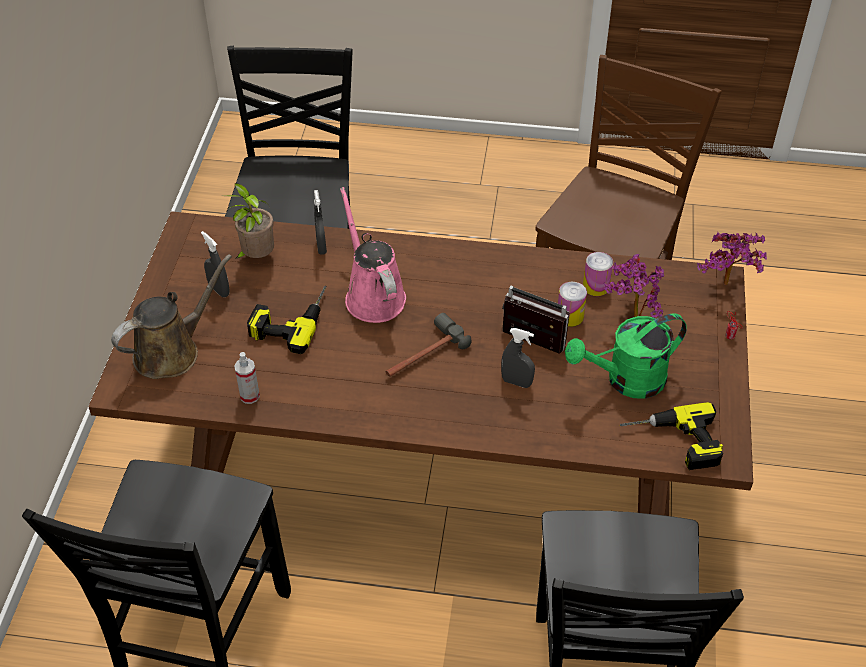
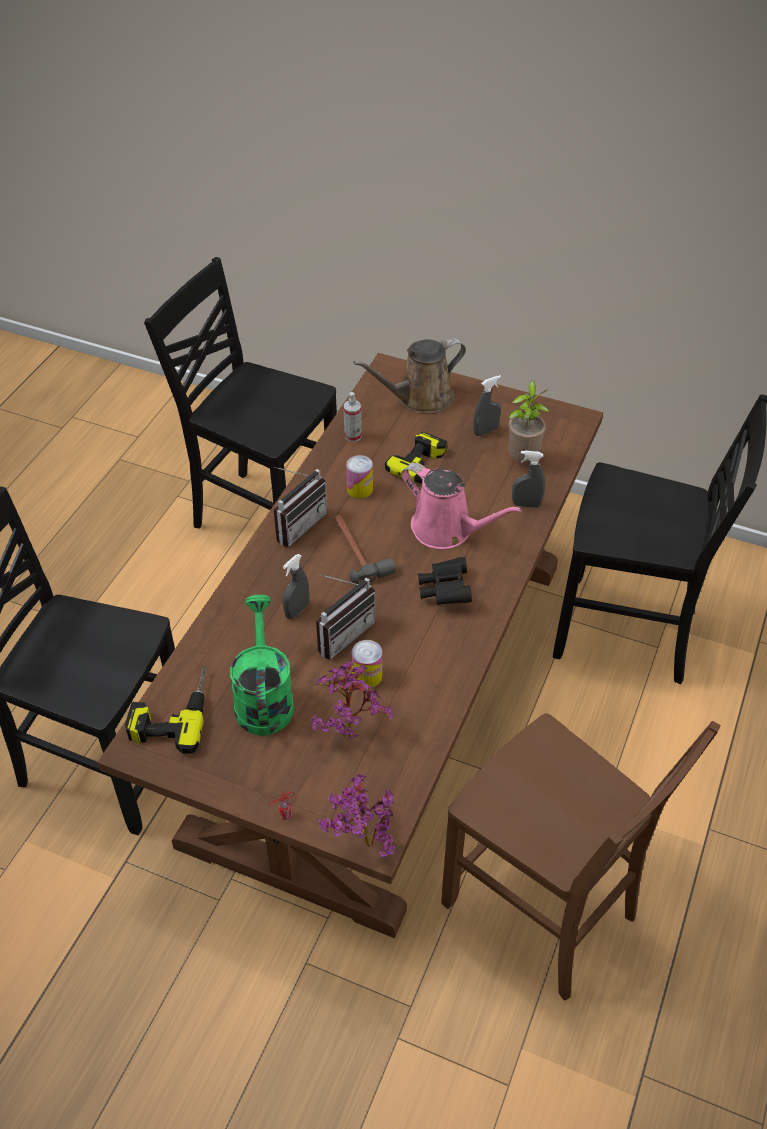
camera: 105 degrees right, 0 degrees up
brown watering can [111,254,232,379] -> brown watering can turned 90 degrees clockwise [353,338,466,412]
pink watering can [340,187,406,323] -> pink watering can turned 45 degrees clockwise [402,463,522,549]
can [583,252,613,296] -> can moved to [346,455,373,499]
none -> radio [274,467,327,547]
none -> black binoculars [418,557,472,605]

